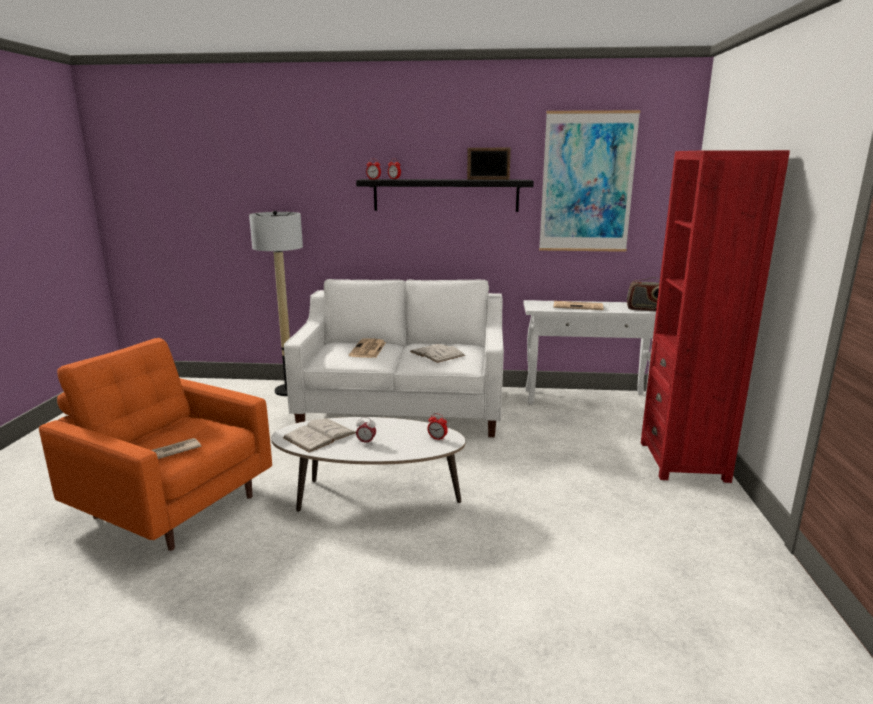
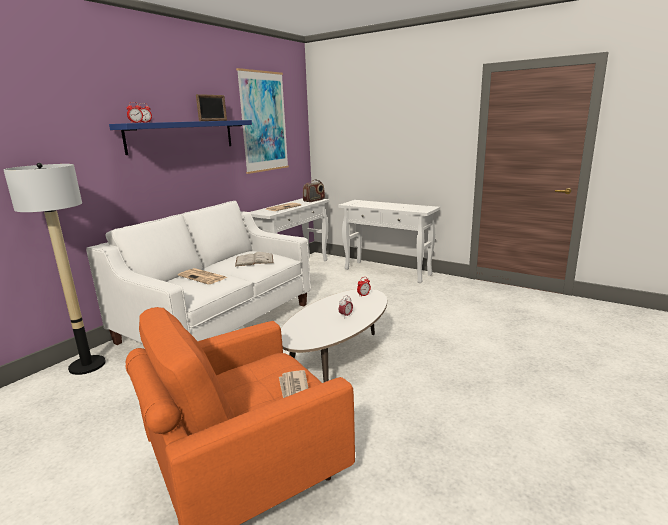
camera: 60 degrees left, 0 degrees up
white book [283,419,356,452] -> none
black shelf [356,179,534,212] -> blue shelf [109,120,252,155]
red bookcase [641,150,790,483] -> white console table [338,200,440,283]

